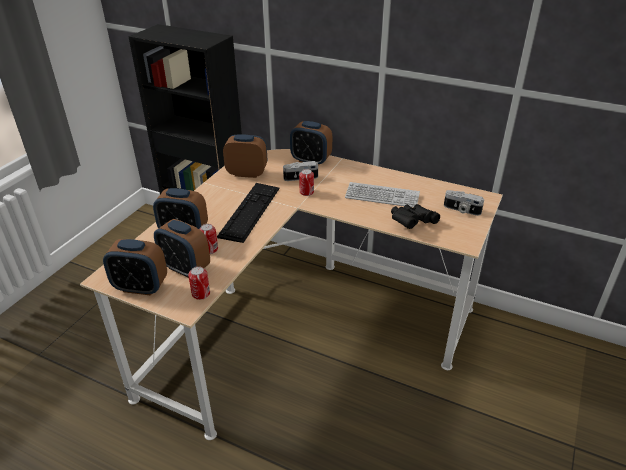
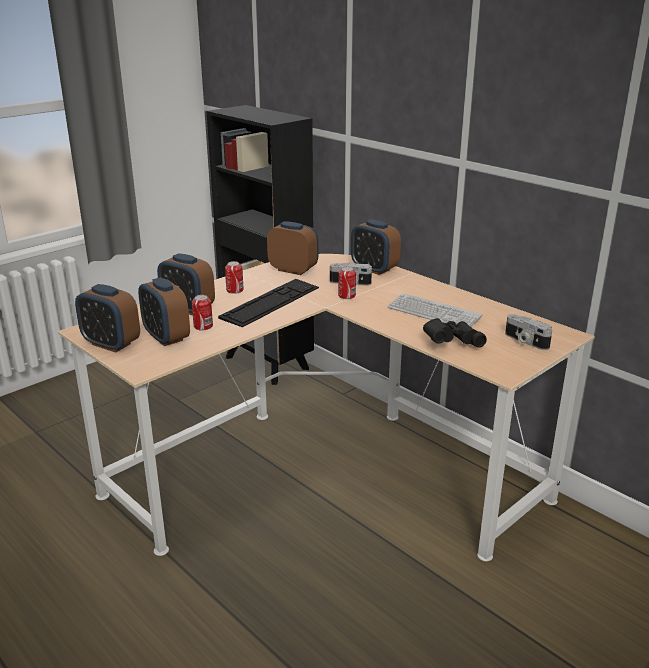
camera: 20 degrees right, 10 degrees down
can [188,266,210,300] -> can moved to [225,261,244,294]

